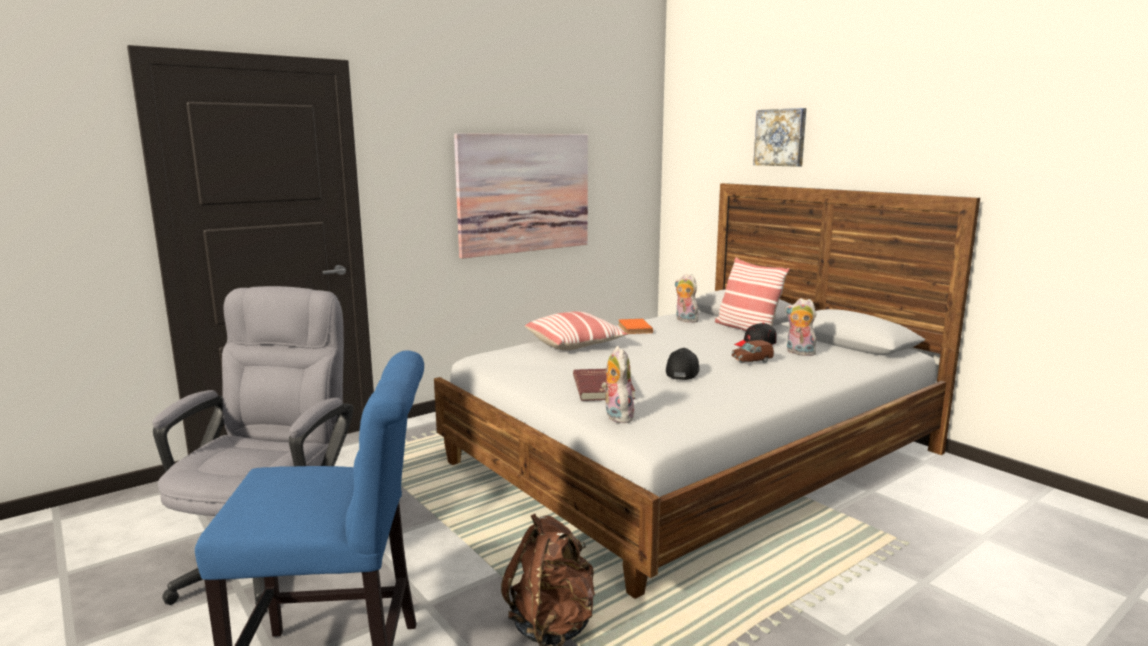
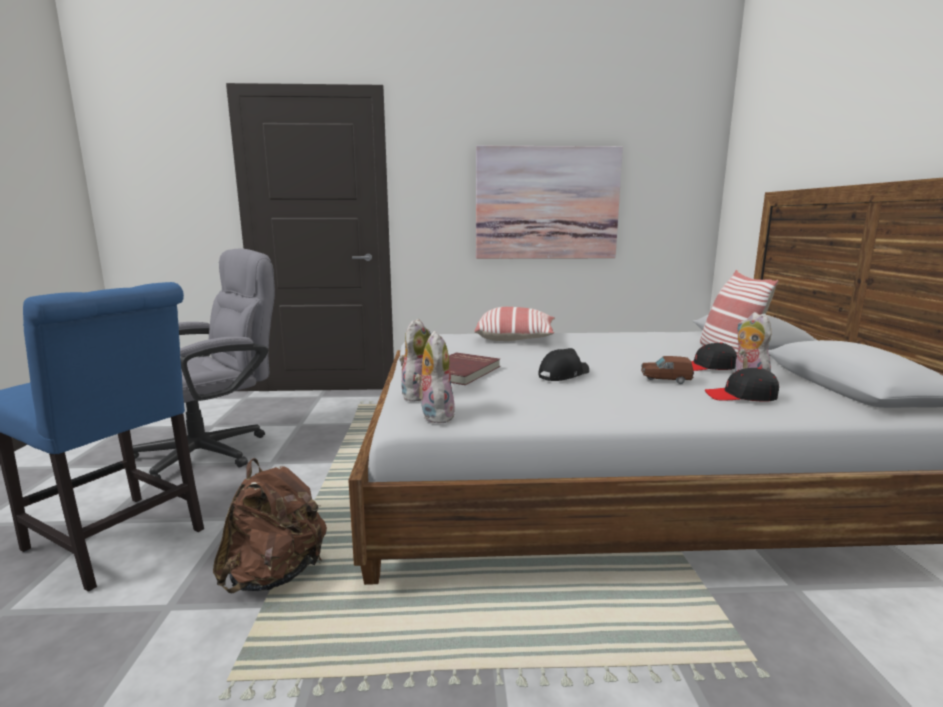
camera: 35 degrees right, 0 degrees up
orange book [618,319,653,334] -> none
plush toy [675,274,699,323] -> plush toy moved to [415,331,455,423]
picture [753,108,806,167] -> none
none -> black cap [705,367,779,402]

